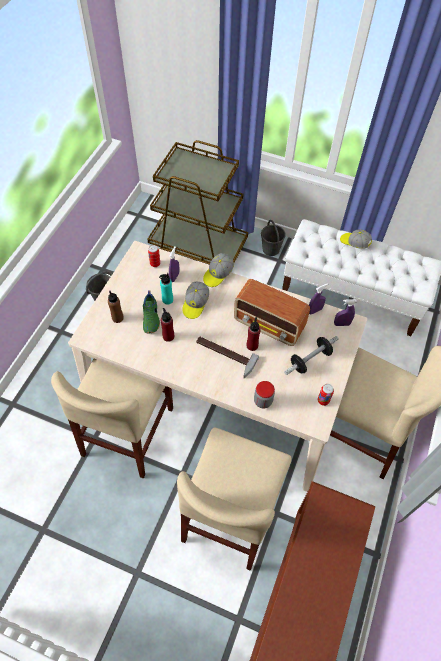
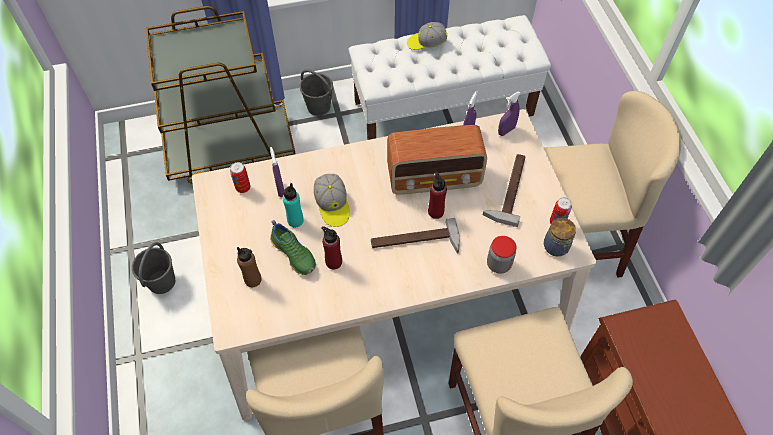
camera: 35 degrees left, 0 degrees up
cap [203,253,234,287] -> none
dumbbell [284,336,339,375] -> hammer [483,154,526,227]
none -> jar [544,218,576,257]

